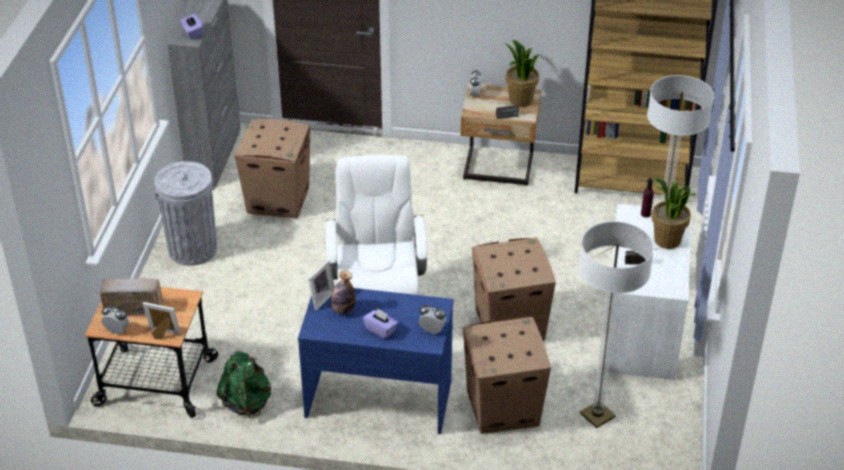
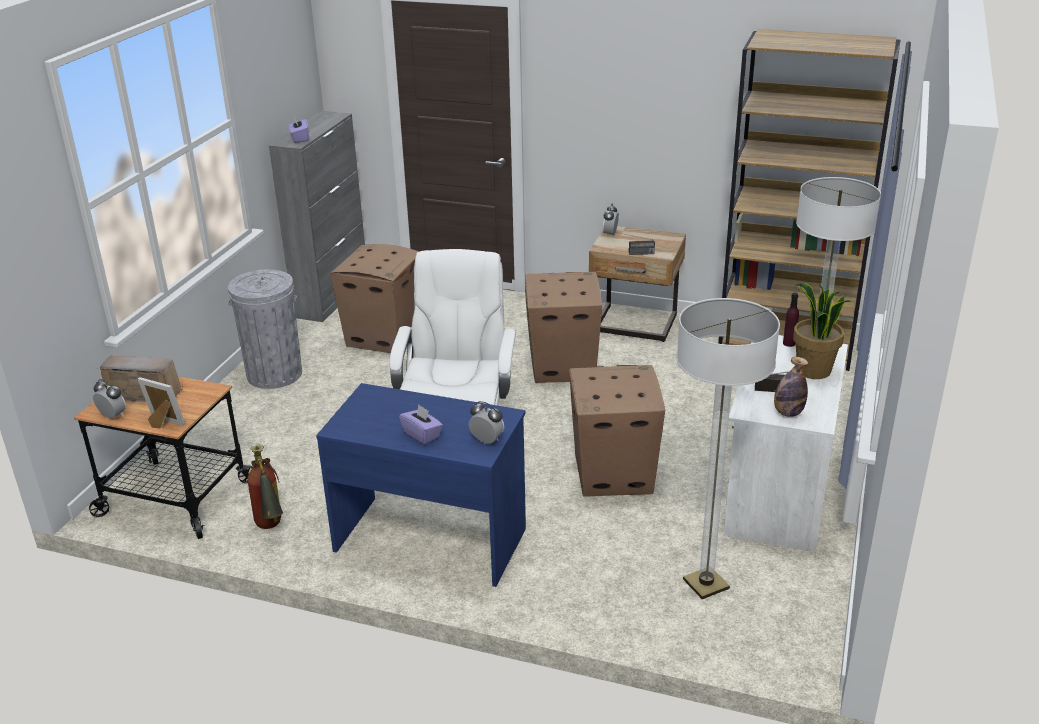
camera: 10 degrees right, 10 degrees down
green backpack [217,351,271,418] -> fire extinguisher [247,444,283,529]
picture frame [308,260,335,310] -> none
bottle [331,271,356,314] -> bottle moved to [774,357,808,417]
cardboard box [463,317,551,434] -> cardboard box moved to [525,272,603,383]
potted plant [504,40,539,107] -> none

